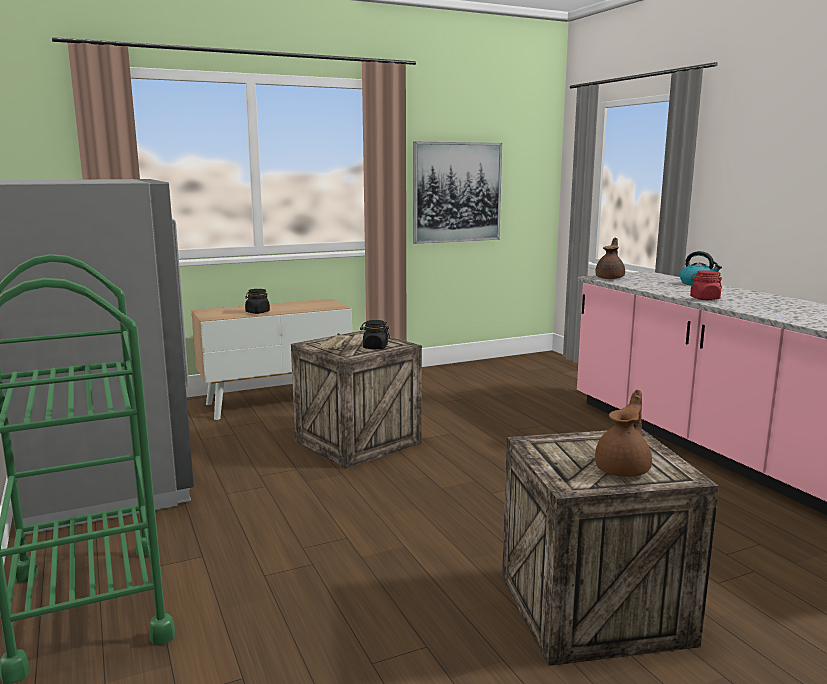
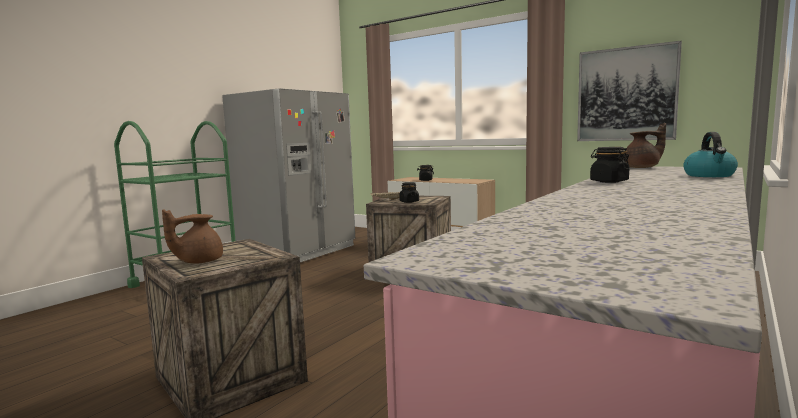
camera: 60 degrees right, 5 degrees down
brown teapot [595,389,652,477] -> brown teapot turned 135 degrees clockwise [162,209,223,264]
red jar [690,270,722,300] -> black jar [590,147,630,183]

